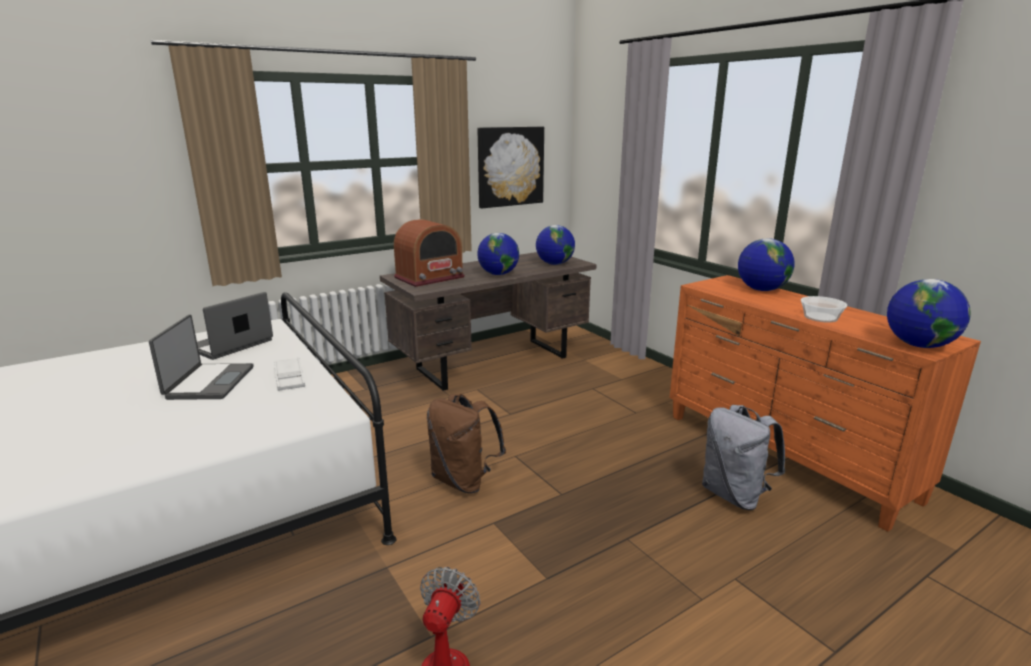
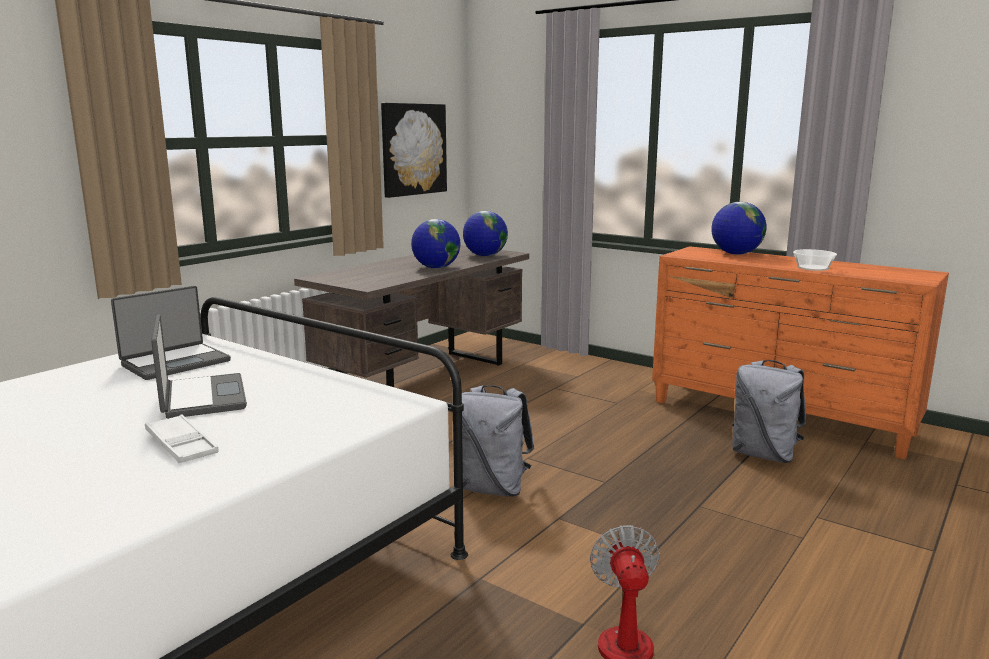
camera: 20 degrees left, 5 degrees down
laptop [197,292,273,360] -> laptop turned 150 degrees counterclockwise [111,286,231,380]
white tray [274,357,305,391] -> white tray moved to [145,414,218,463]
radio [394,219,465,287] -> none
brown backpack [427,394,506,493] -> grey backpack [462,385,534,497]
globe [887,279,971,348] -> none

